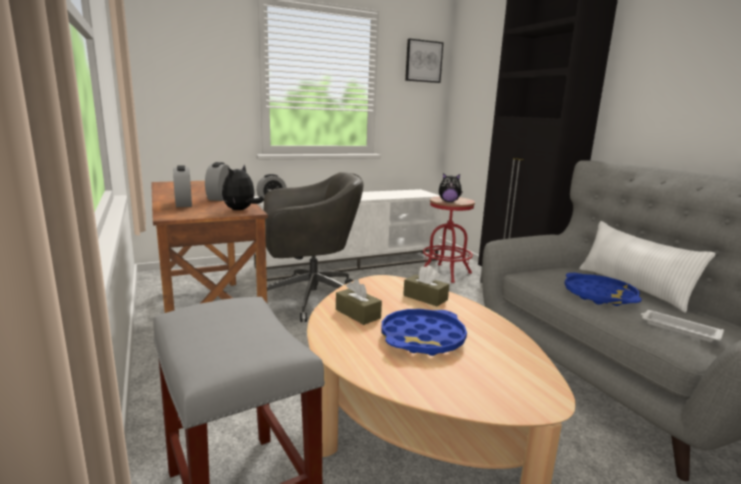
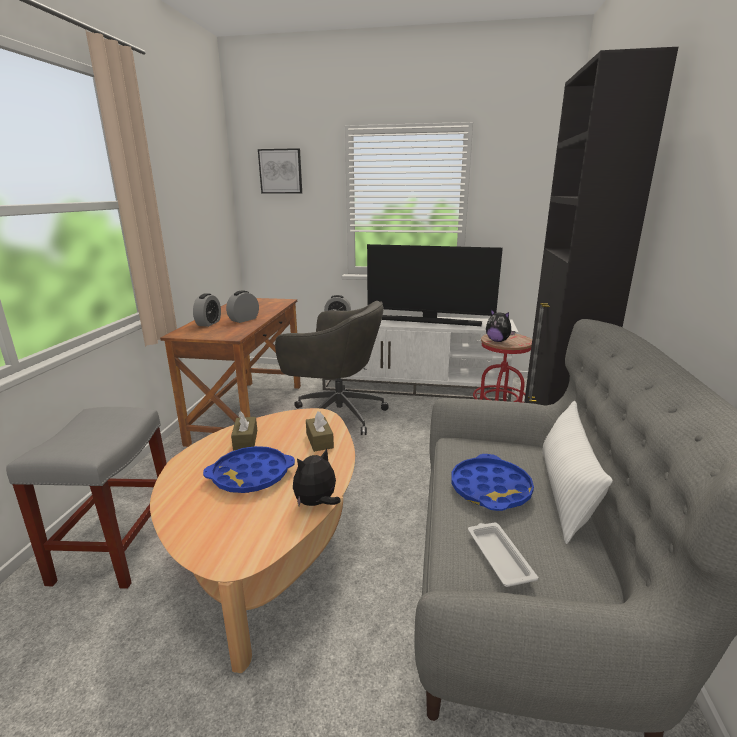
camera: 35 degrees right, 5 degrees up
plush toy [222,164,264,210] -> plush toy moved to [293,449,341,506]
picture [405,38,443,83] -> picture moved to [258,148,302,194]
none -> television [367,244,503,326]

